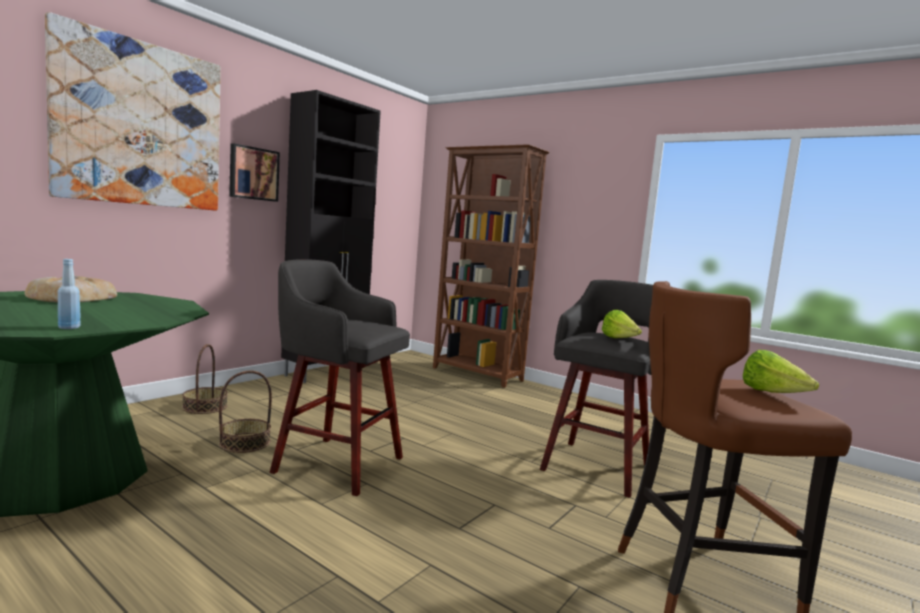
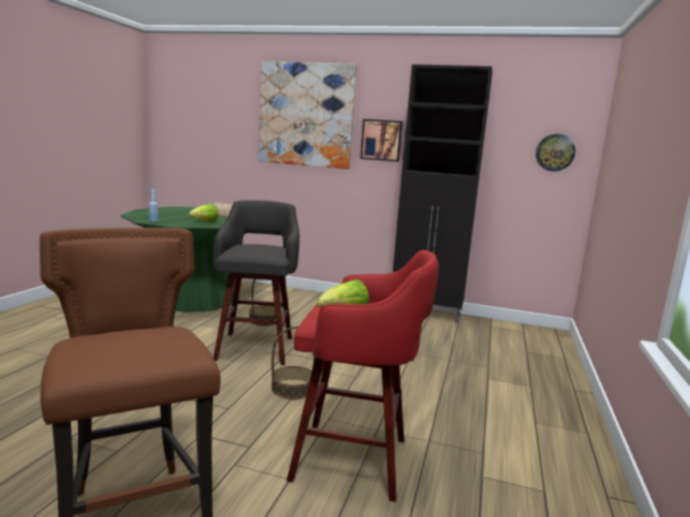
camera: 70 degrees right, 5 degrees up
basket [182,344,228,414] -> basket moved to [271,326,315,400]
brown bookcase [433,144,550,388] -> none
grey stool [540,280,653,498] -> red stool [287,250,439,502]
lettuce [743,350,819,393] -> lettuce moved to [188,204,219,222]
none -> wall clock [536,134,576,172]

